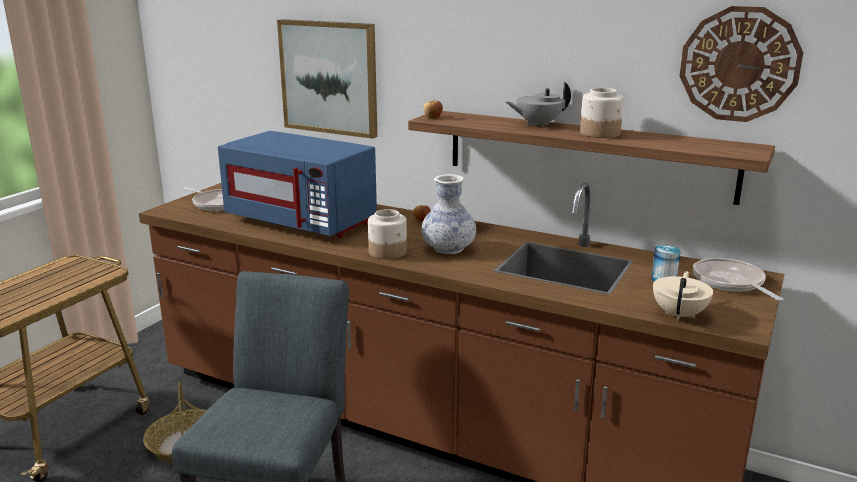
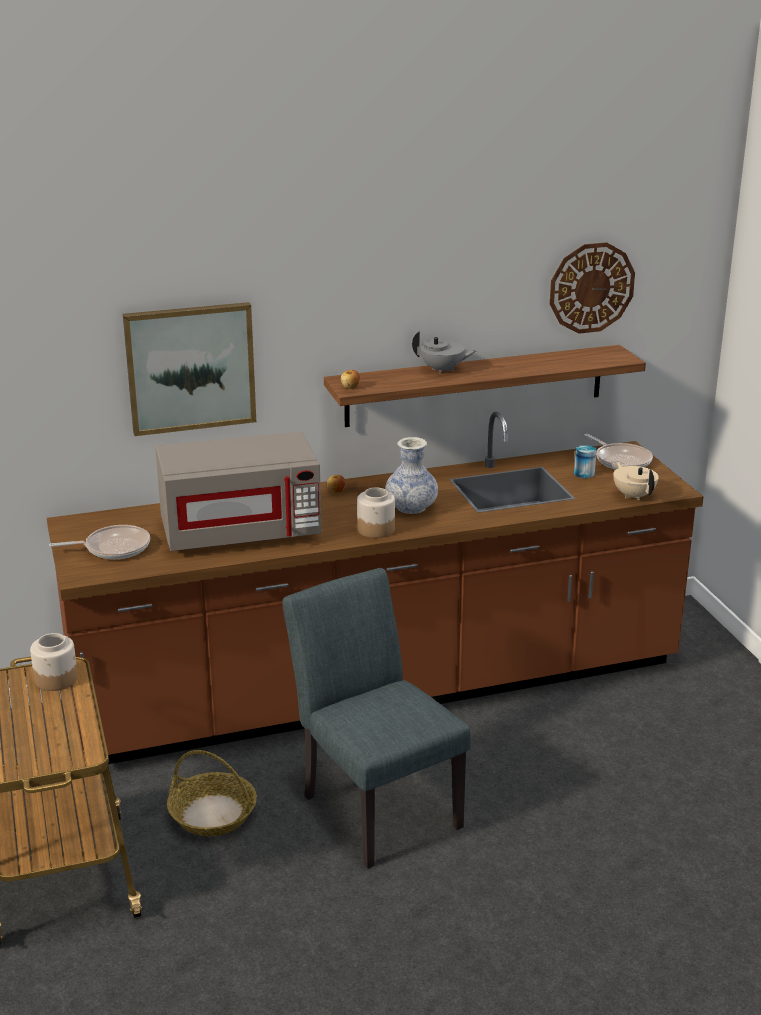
camera: 45 degrees left, 5 degrees up
blue microwave [218,131,377,238] -> grey microwave [155,432,321,551]
grey teapot [506,82,571,127] -> grey teapot turned 105 degrees counterclockwise [412,331,477,374]
jar [580,88,624,138] -> jar moved to [30,633,78,691]
frying pan [693,258,783,301] -> frying pan turned 150 degrees counterclockwise [584,434,653,469]

